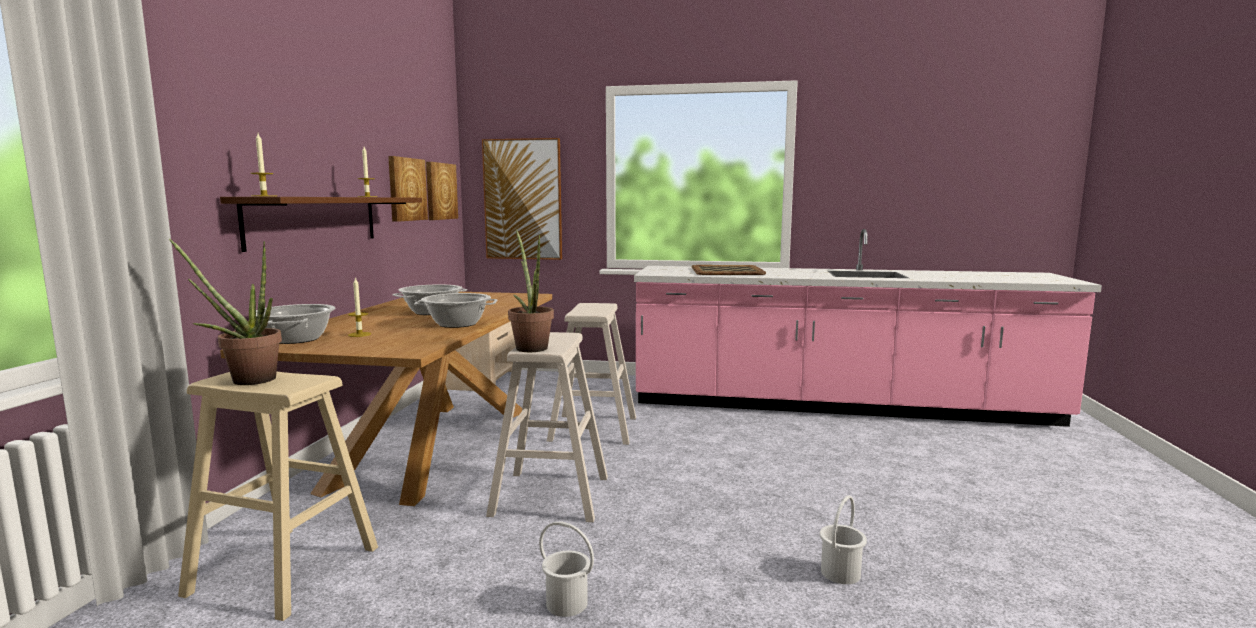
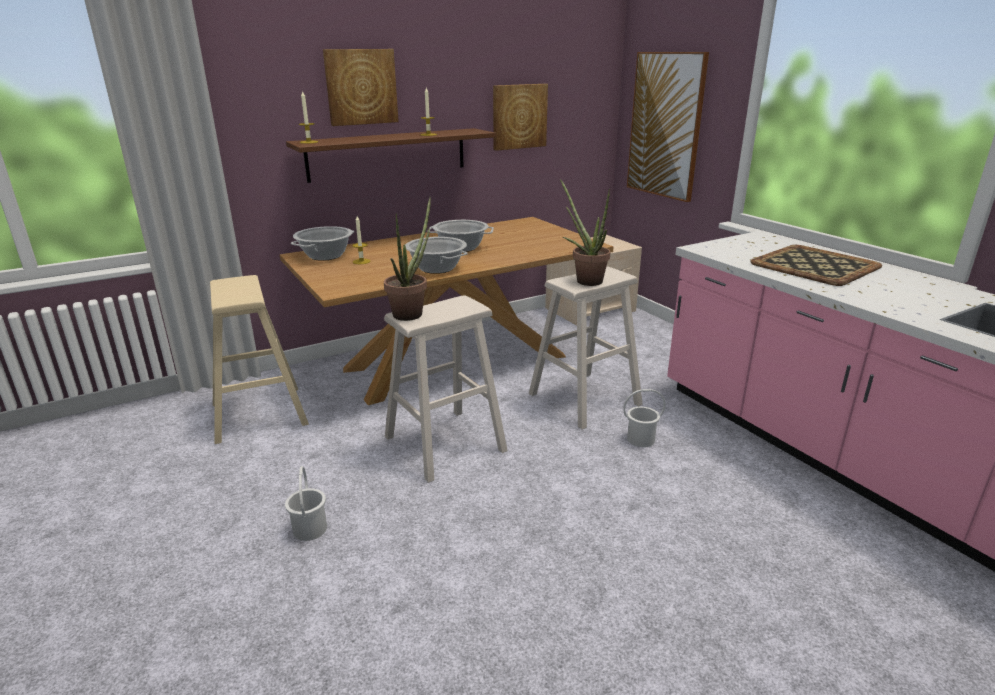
camera: 50 degrees right, 15 degrees up
potted plant [169,239,282,385] -> potted plant moved to [560,179,611,286]
picture [426,162,458,220] -> picture moved to [323,49,399,126]
white bucket [820,495,867,584] -> white bucket moved to [623,389,666,447]

